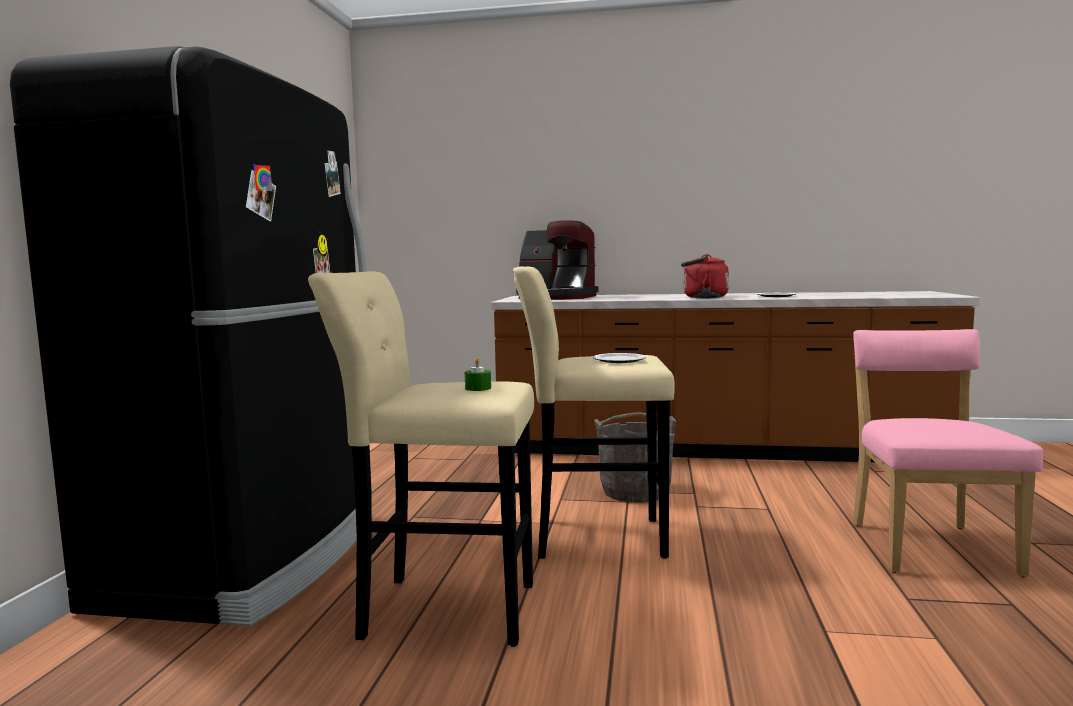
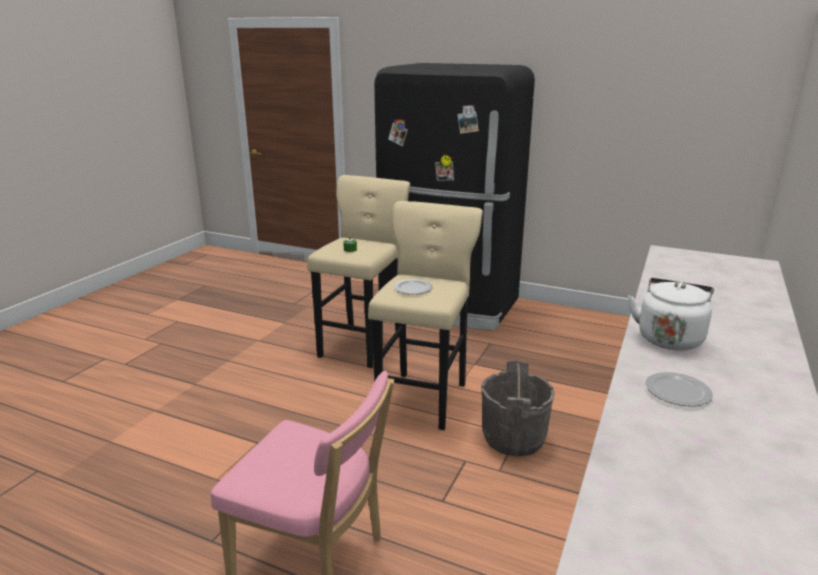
camera: 105 degrees right, 15 degrees up
coffee machine [516,220,599,300] -> none
red kettle [681,254,729,298] -> white kettle [628,278,714,350]

